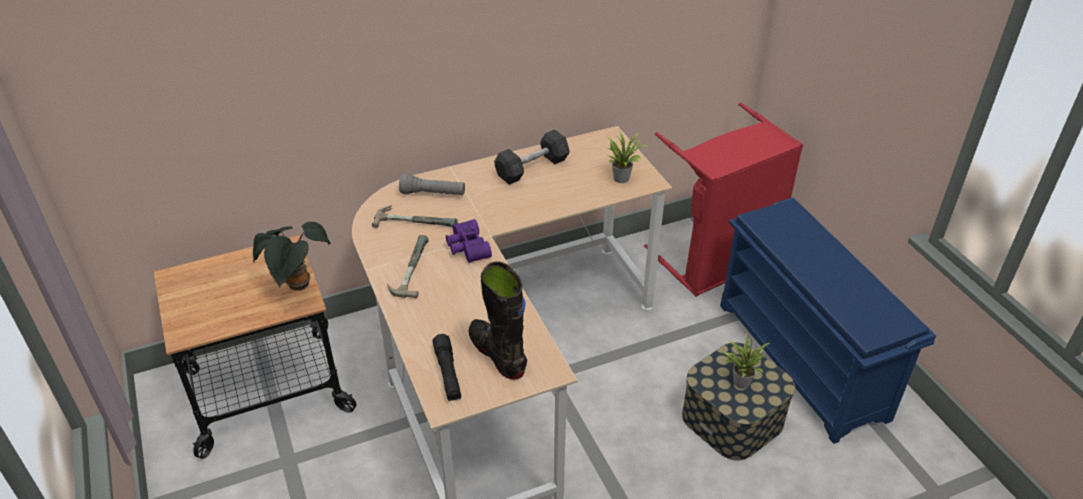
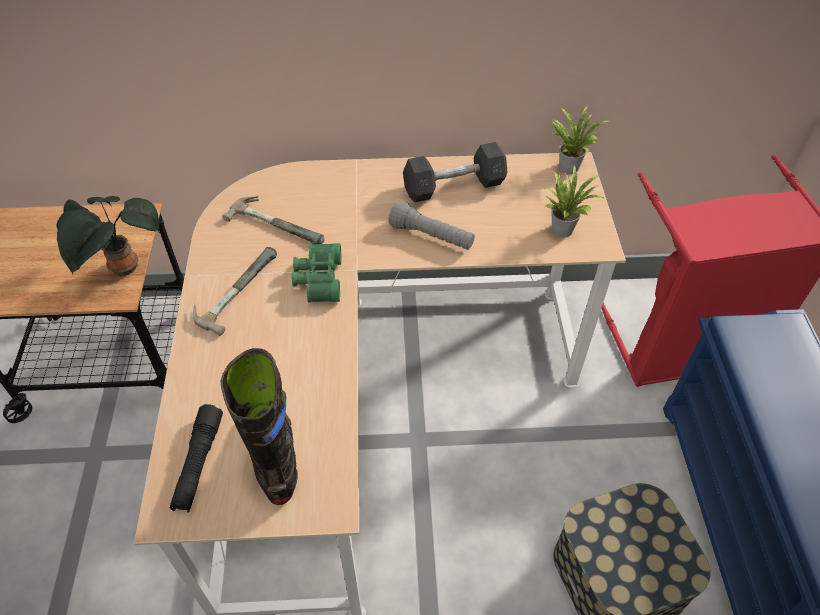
camera: 20 degrees right, 10 degrees up
grey flashlight [399,173,465,195] -> grey flashlight moved to [388,201,475,250]
purple binoculars [446,219,492,263] -> green binoculars [292,243,341,303]
potted plant [722,333,771,389] -> potted plant moved to [551,106,610,174]

